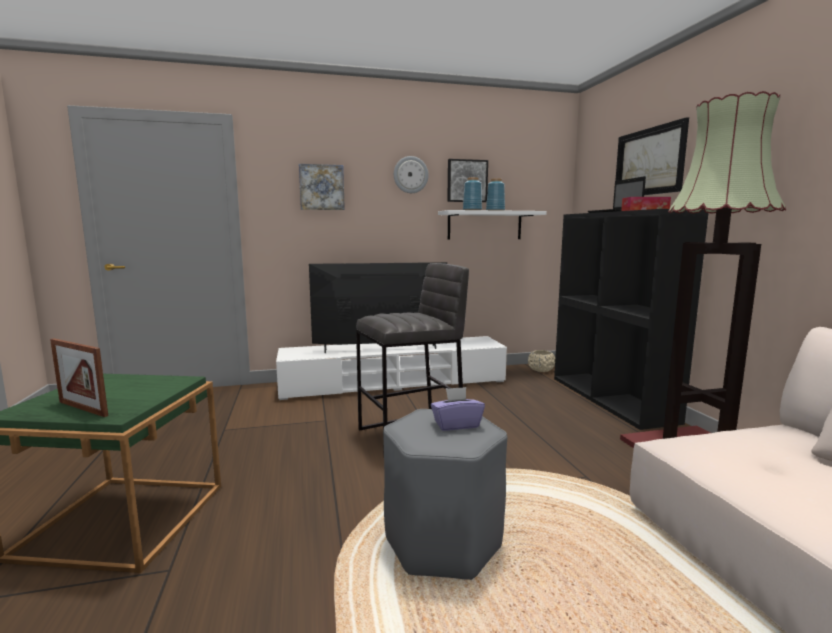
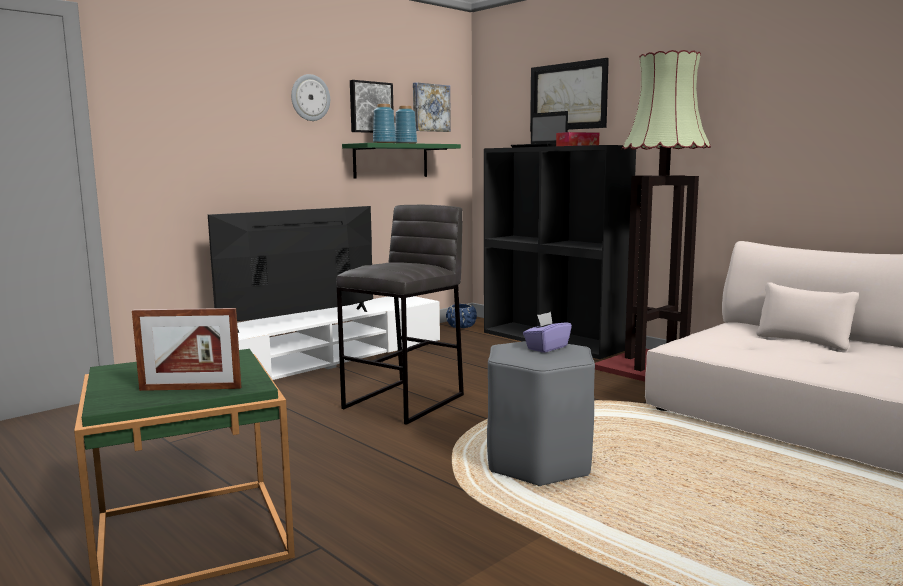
camera: 30 degrees left, 0 degrees up
picture [299,164,345,210] -> picture moved to [413,82,451,132]
white shelf [438,210,547,240] -> green shelf [342,143,461,179]
beige planter [528,350,555,372] -> blue planter [446,304,477,328]

